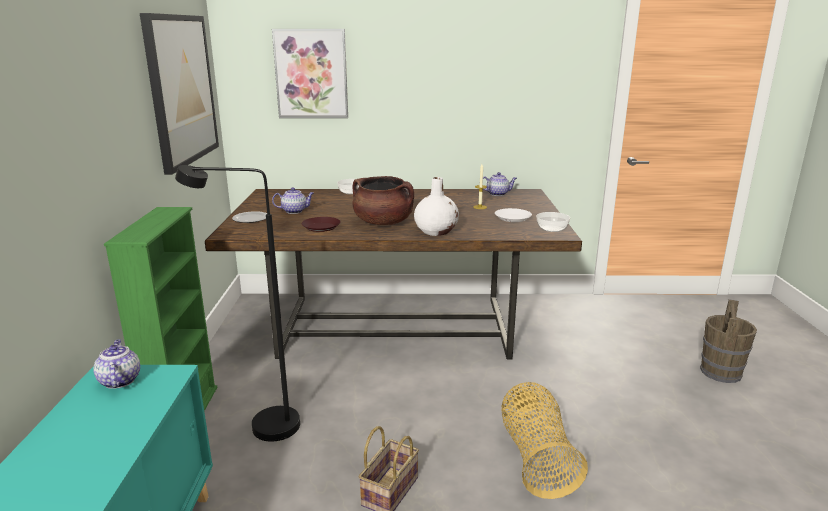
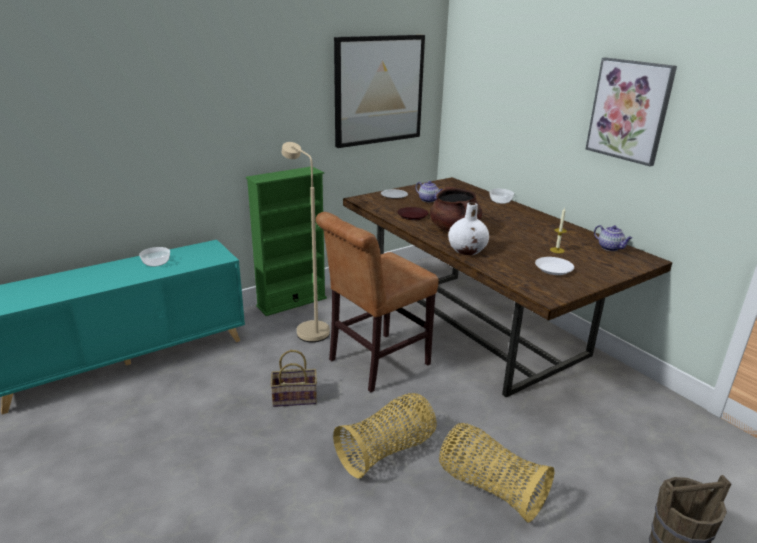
camera: 55 degrees right, 5 degrees up
teapot [93,339,140,389] -> none
black floor lamp [175,165,300,442] -> beige floor lamp [281,142,330,342]
picture [272,29,348,118] -> picture moved to [586,58,677,166]
bowl [536,212,570,232] -> bowl moved to [139,247,170,267]
none -> brown chair [316,212,439,392]
none -> basket [439,423,554,523]

